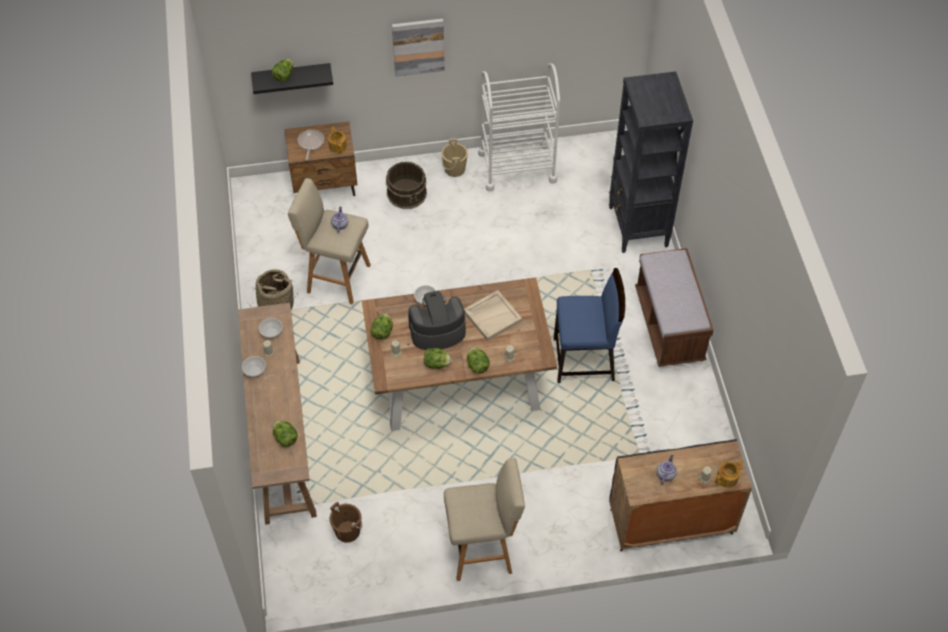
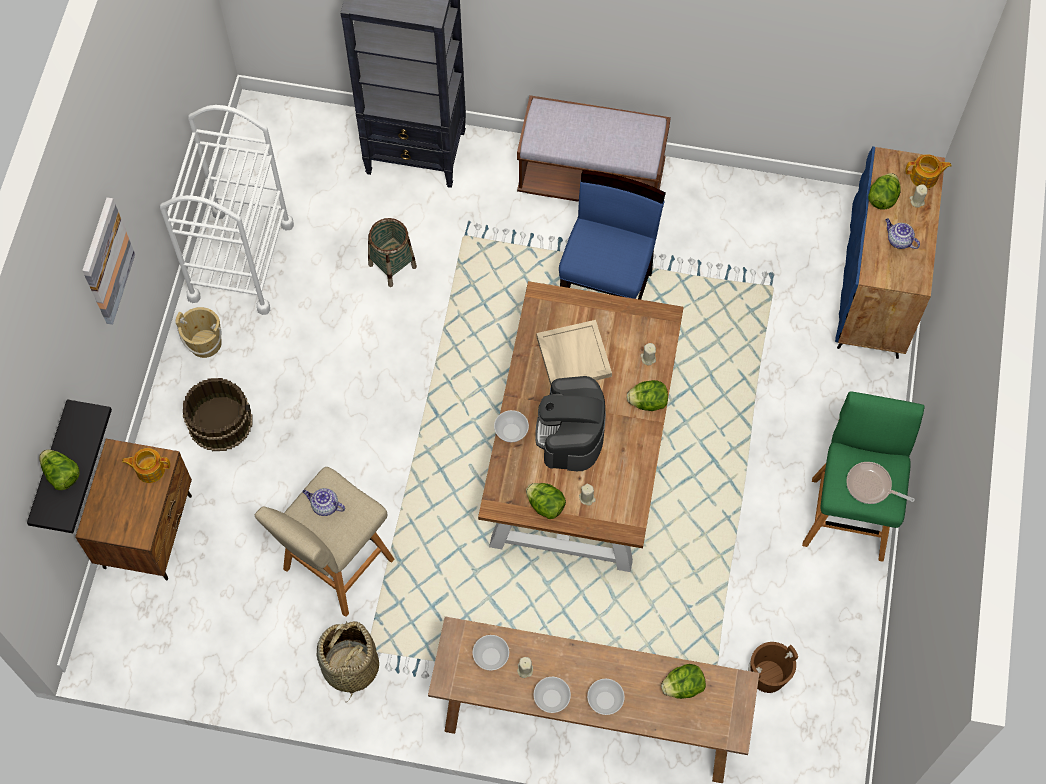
camera: 70 degrees left, 10 degrees up
frying pan [298,129,324,160] -> frying pan moved to [846,462,915,504]
lettuce [424,348,452,369] -> lettuce moved to [868,173,901,210]
beige stool [444,458,525,581] -> green stool [802,391,925,562]
black cabinet [609,439,752,551] -> blue cabinet [835,146,945,359]
teapot [715,460,744,488] -> teapot turned 105 degrees clockwise [905,154,951,188]
none -> basket [368,218,417,287]
none -> bowl [587,679,625,715]

